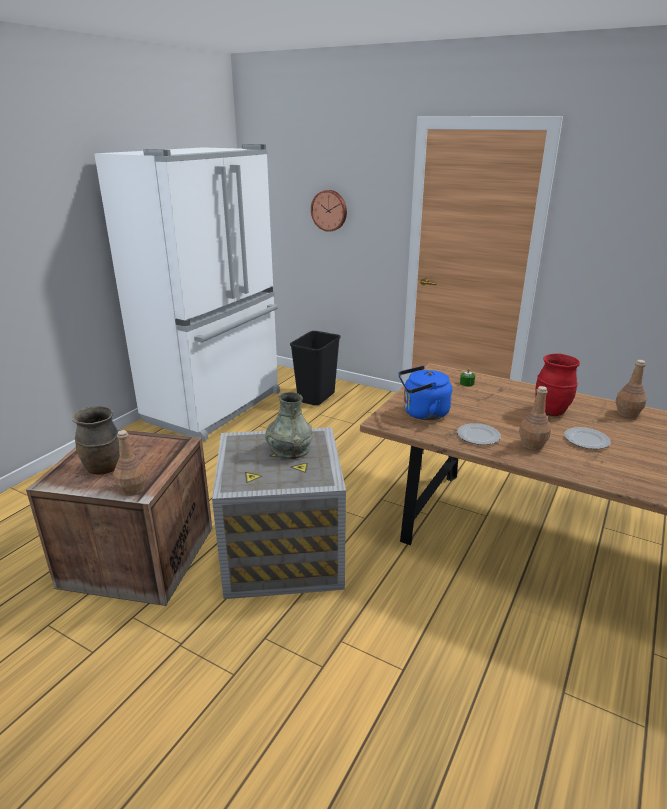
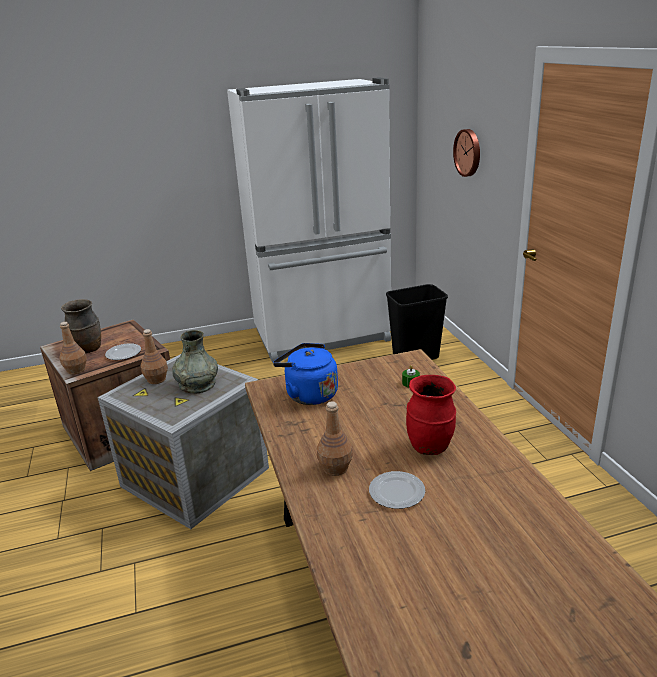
camera: 45 degrees right, 0 degrees up
plate [457,423,501,445] -> plate moved to [105,343,141,360]
brown bottle [616,360,647,418] -> brown bottle moved to [141,329,168,384]

